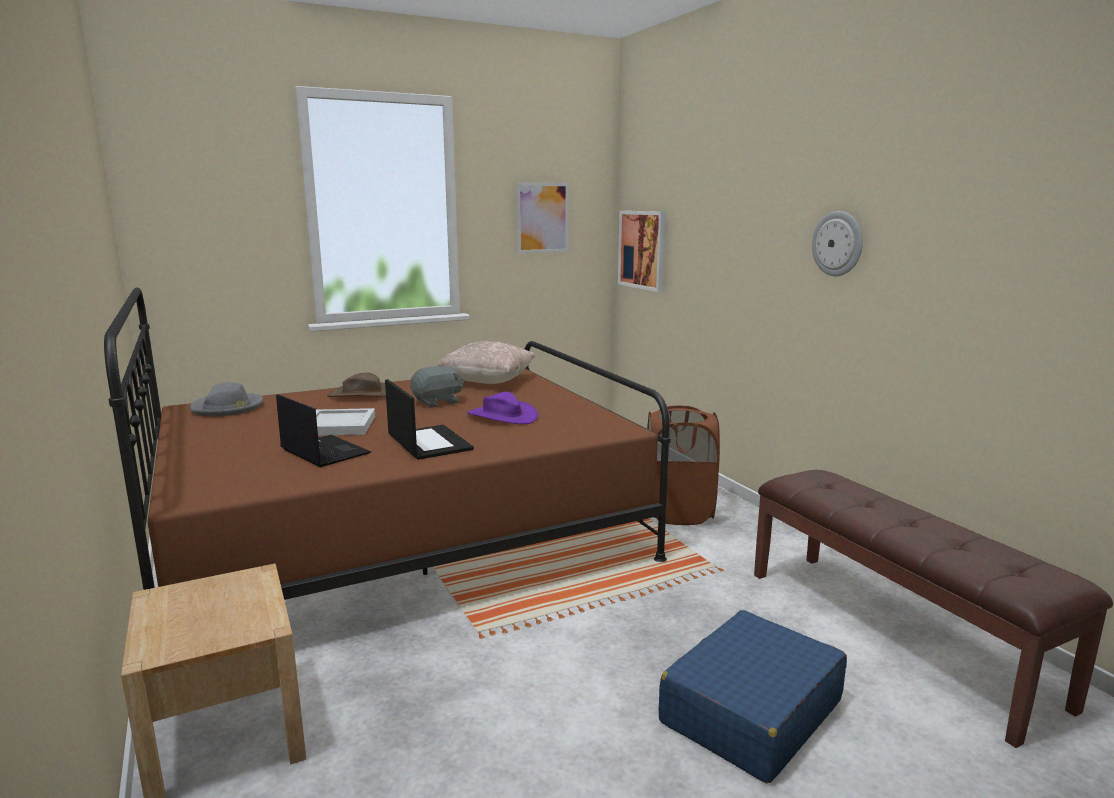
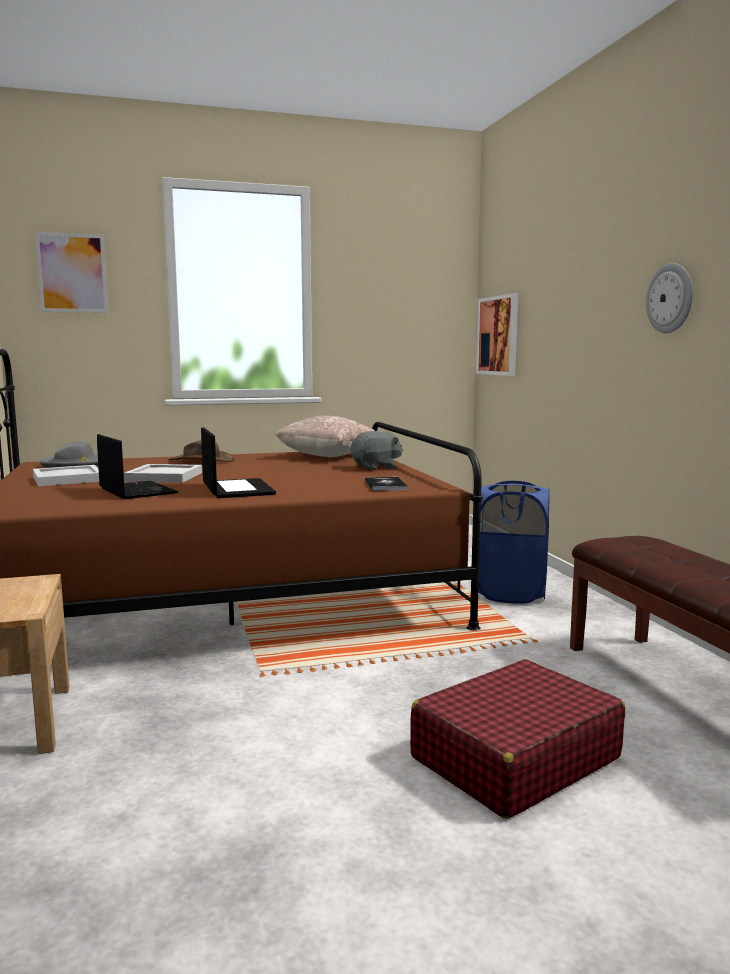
camera: 10 degrees right, 5 degrees down
grey plush toy [410,366,464,408] -> grey plush toy moved to [351,431,403,470]
purple hat [467,392,538,424] -> none
picture [516,183,569,253] -> picture moved to [35,232,108,313]
brown laundry basket [647,406,720,525] -> blue laundry basket [478,481,550,604]
blue suitcase [659,610,847,783] -> red suitcase [410,659,625,819]
none -> white tray [33,465,99,486]
none -> book [365,477,408,491]

